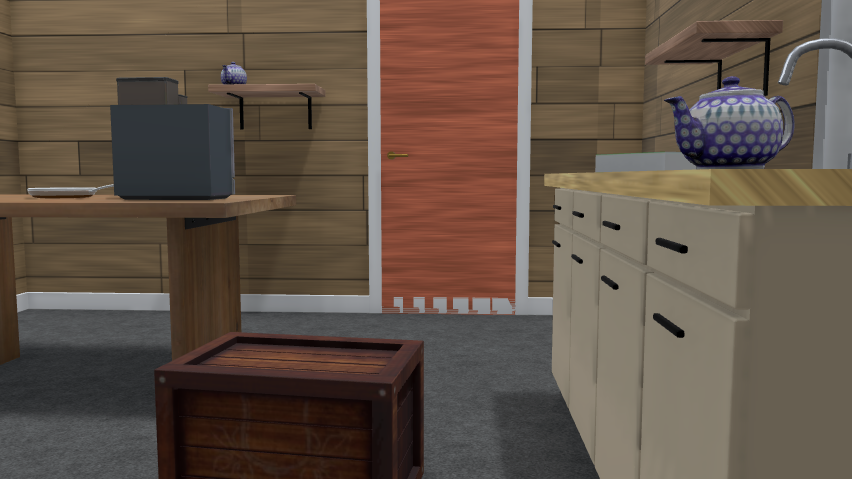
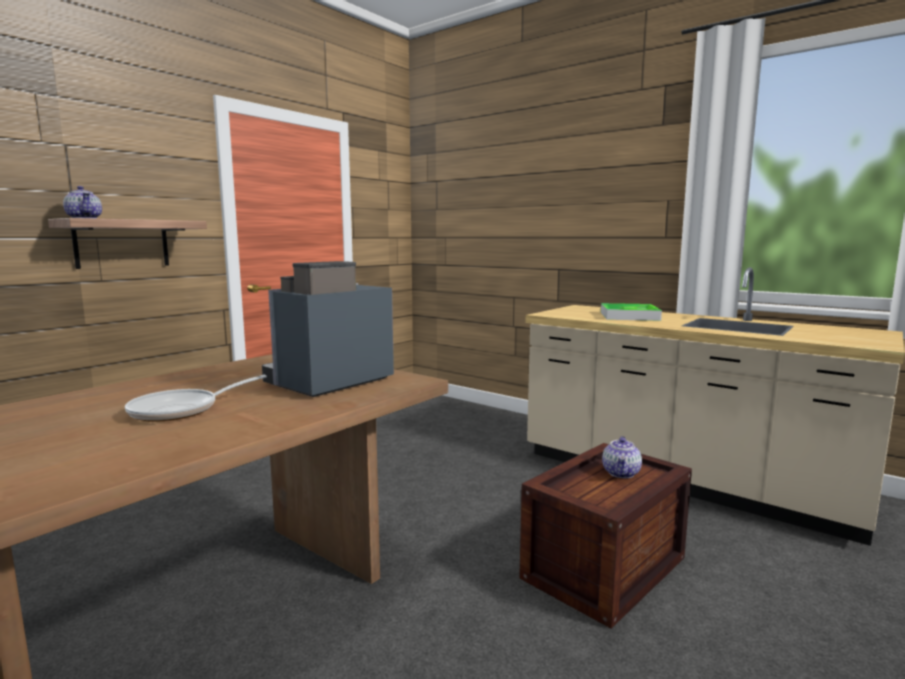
camera: 55 degrees left, 5 degrees up
shelf [645,20,783,96] -> none
teapot [664,76,794,169] -> teapot moved to [602,436,642,478]

